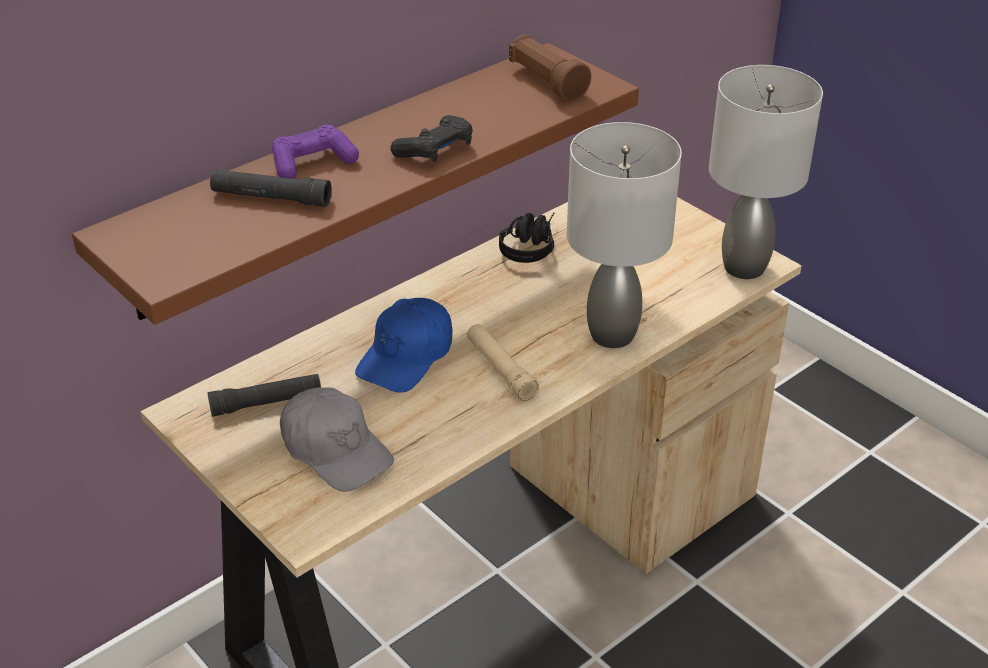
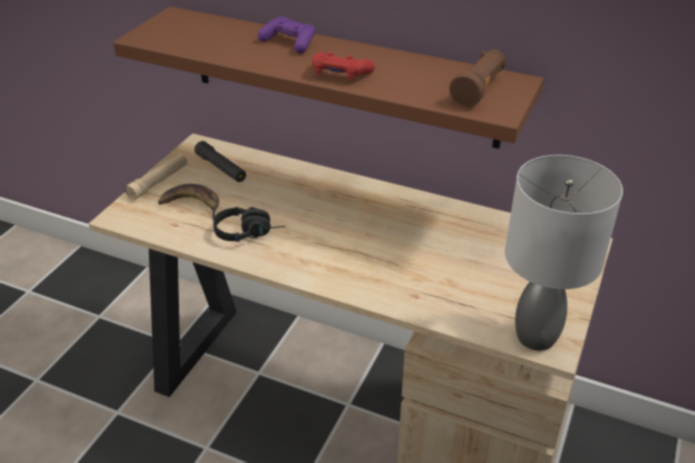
camera: 65 degrees right, 0 degrees up
black flashlight [210,170,332,207] -> none
grey cap [280,387,394,492] -> banana [158,184,219,220]
blue cap [355,298,452,392] -> none
black game controller [390,115,473,162] -> red game controller [312,52,375,81]
beige flashlight [467,324,539,401] -> beige flashlight moved to [125,154,188,200]
black headphones [499,212,554,263] -> black headphones moved to [213,207,285,242]
grey table lamp [567,122,682,348] -> none

